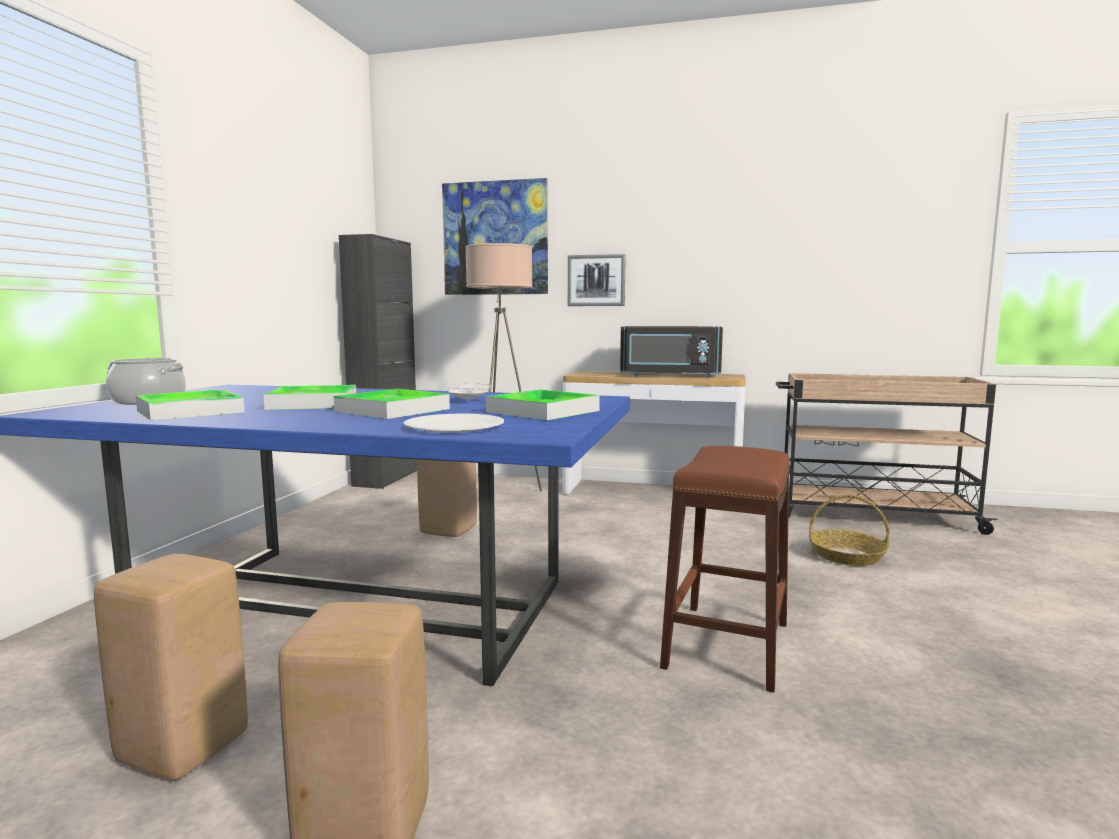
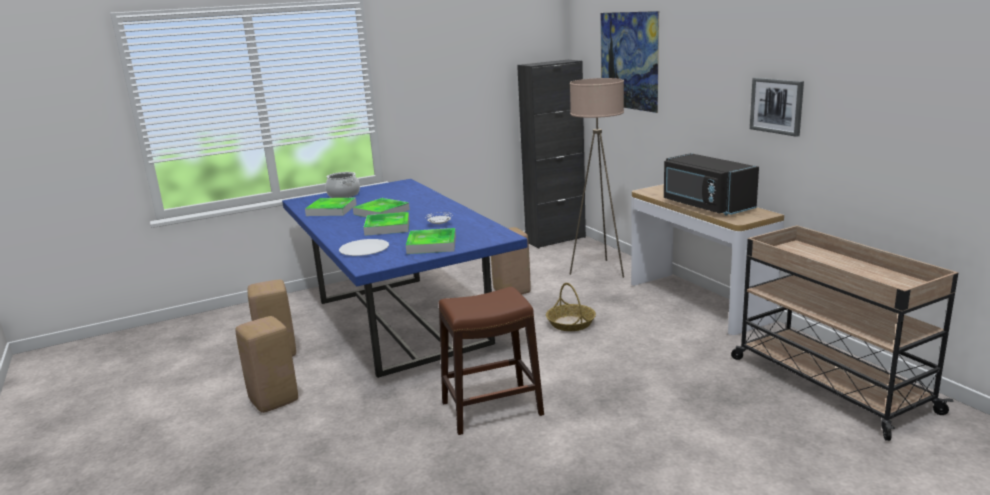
camera: 50 degrees right, 10 degrees up
picture [568,254,626,306] -> picture moved to [750,77,804,137]
basket [809,495,890,566] -> basket moved to [546,283,596,331]

